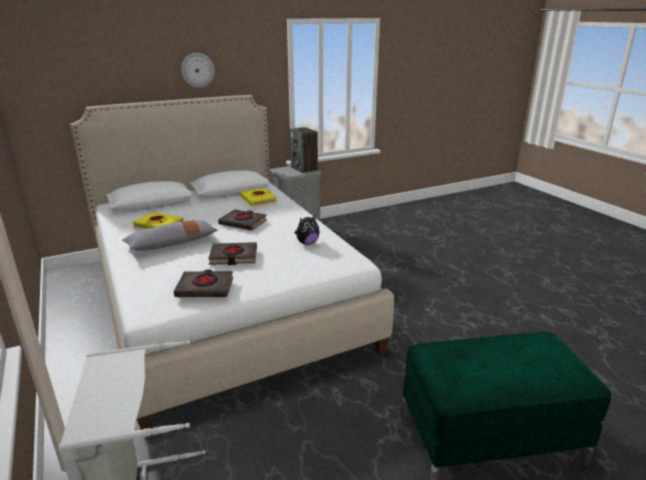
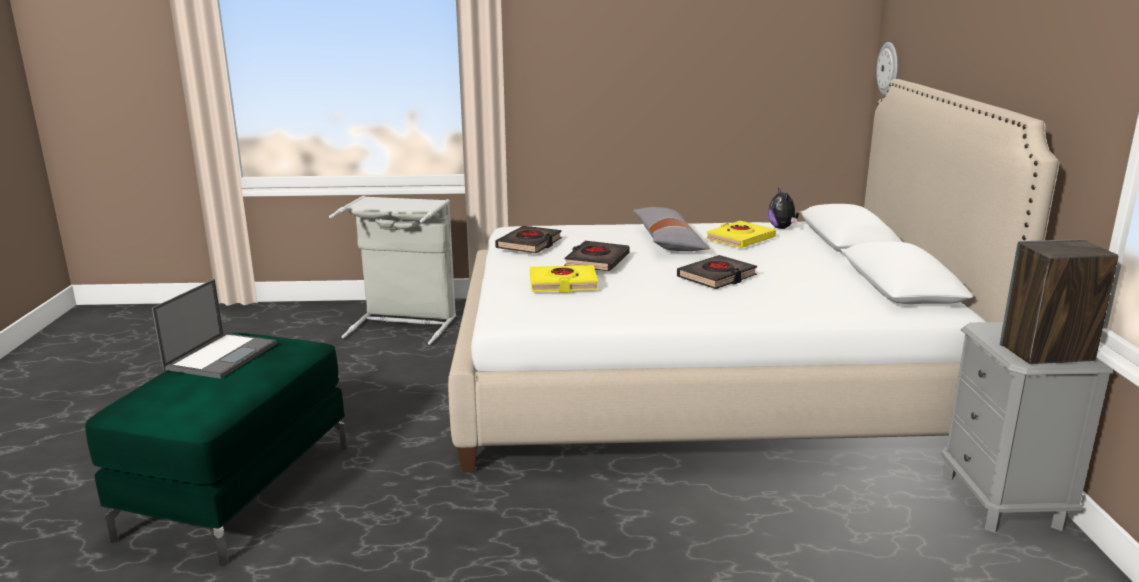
camera: 115 degrees right, 5 degrees down
wall clock [181,53,215,88] -> wall clock moved to [876,42,898,96]
yellow book [239,188,277,207] -> yellow book moved to [530,265,598,293]
plush toy [295,214,320,245] -> plush toy moved to [768,187,799,229]
none -> laptop [152,279,277,379]

